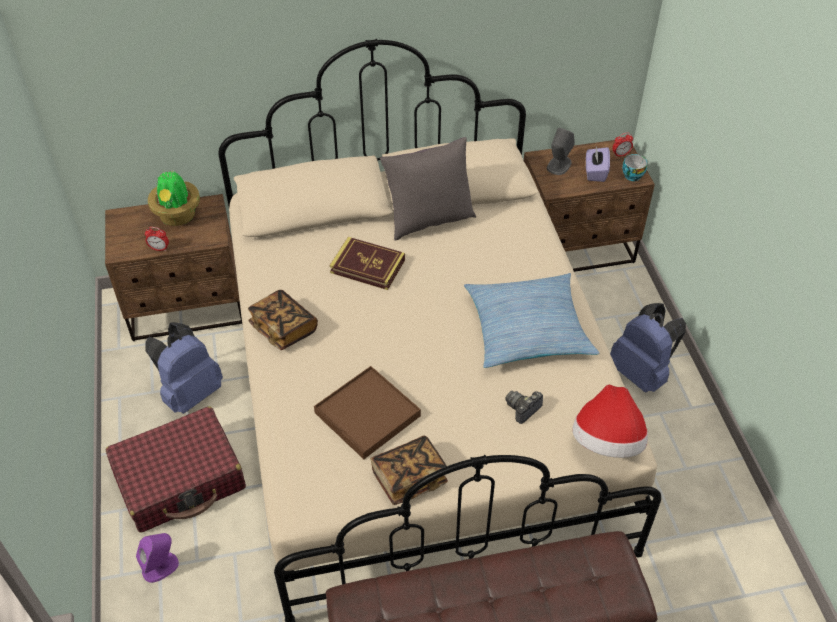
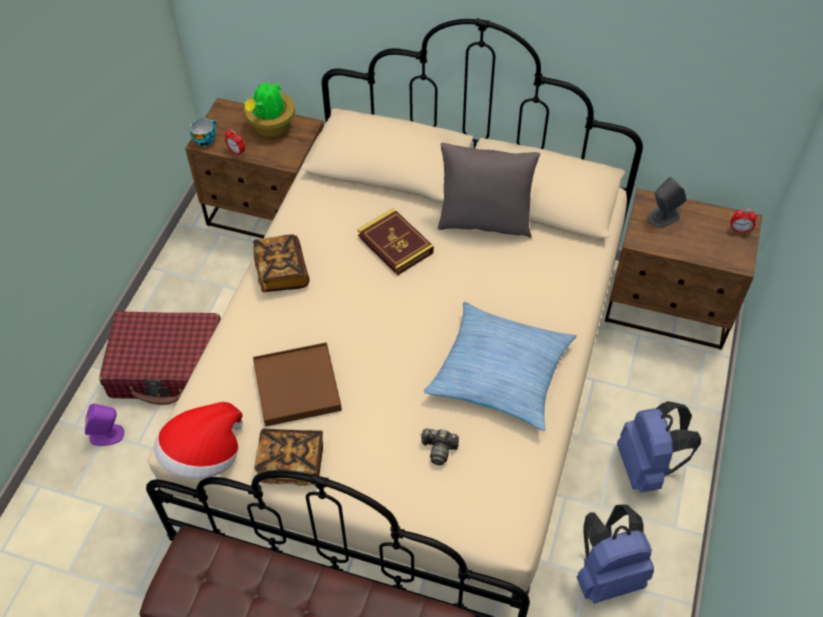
camera: 30 degrees right, 5 degrees up
blue backpack [145,322,223,414] -> blue backpack moved to [577,505,654,603]
camera [505,391,543,424] -> camera turned 150 degrees counterclockwise [420,428,459,465]
hat [572,385,648,458] -> hat moved to [154,402,243,479]
purple tissue box [586,146,610,182] -> none
cup [622,154,647,181] -> cup moved to [190,118,217,147]

